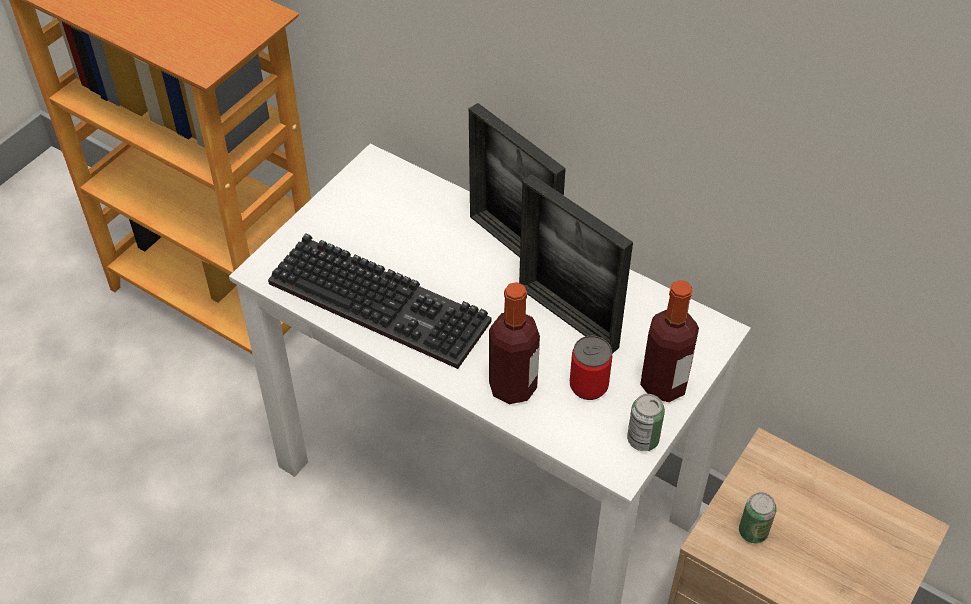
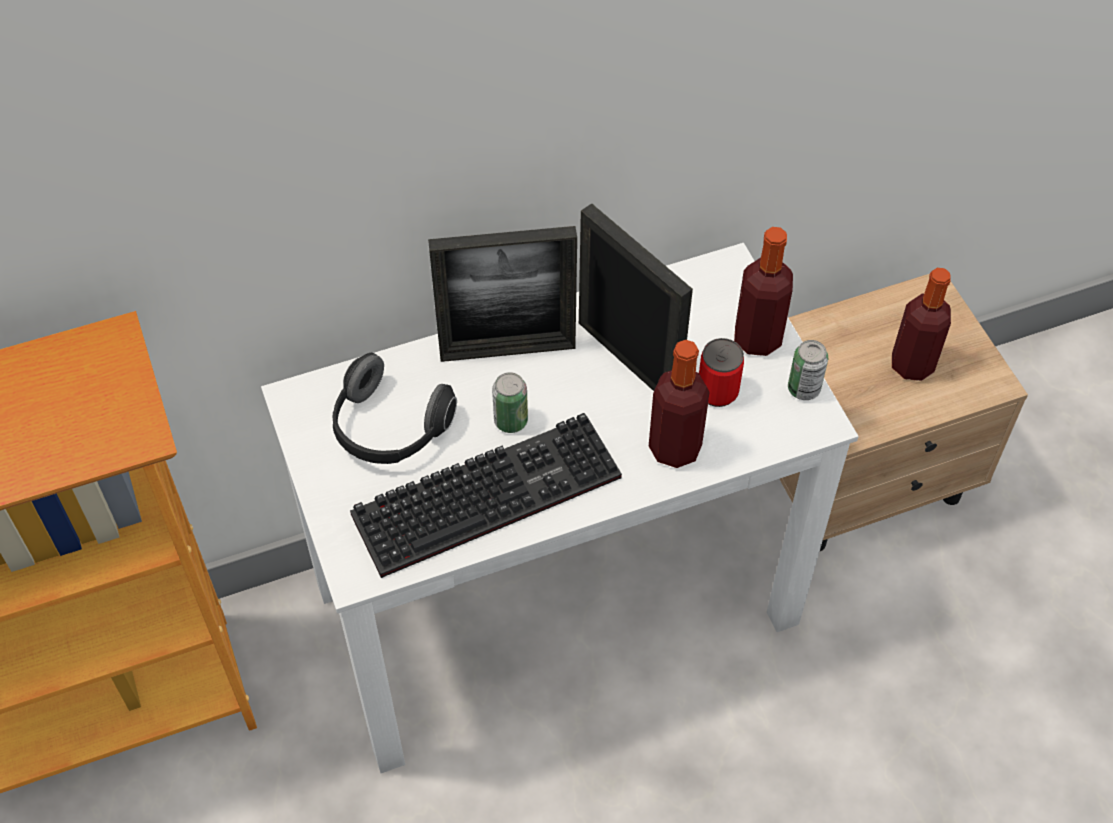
camera: 55 degrees left, 5 degrees up
picture frame [519,174,633,354] -> picture frame turned 120 degrees counterclockwise [579,204,693,391]
can [739,492,777,543] -> can moved to [492,372,528,433]
none -> headphones [333,353,457,464]
none -> bottle [892,268,951,381]

